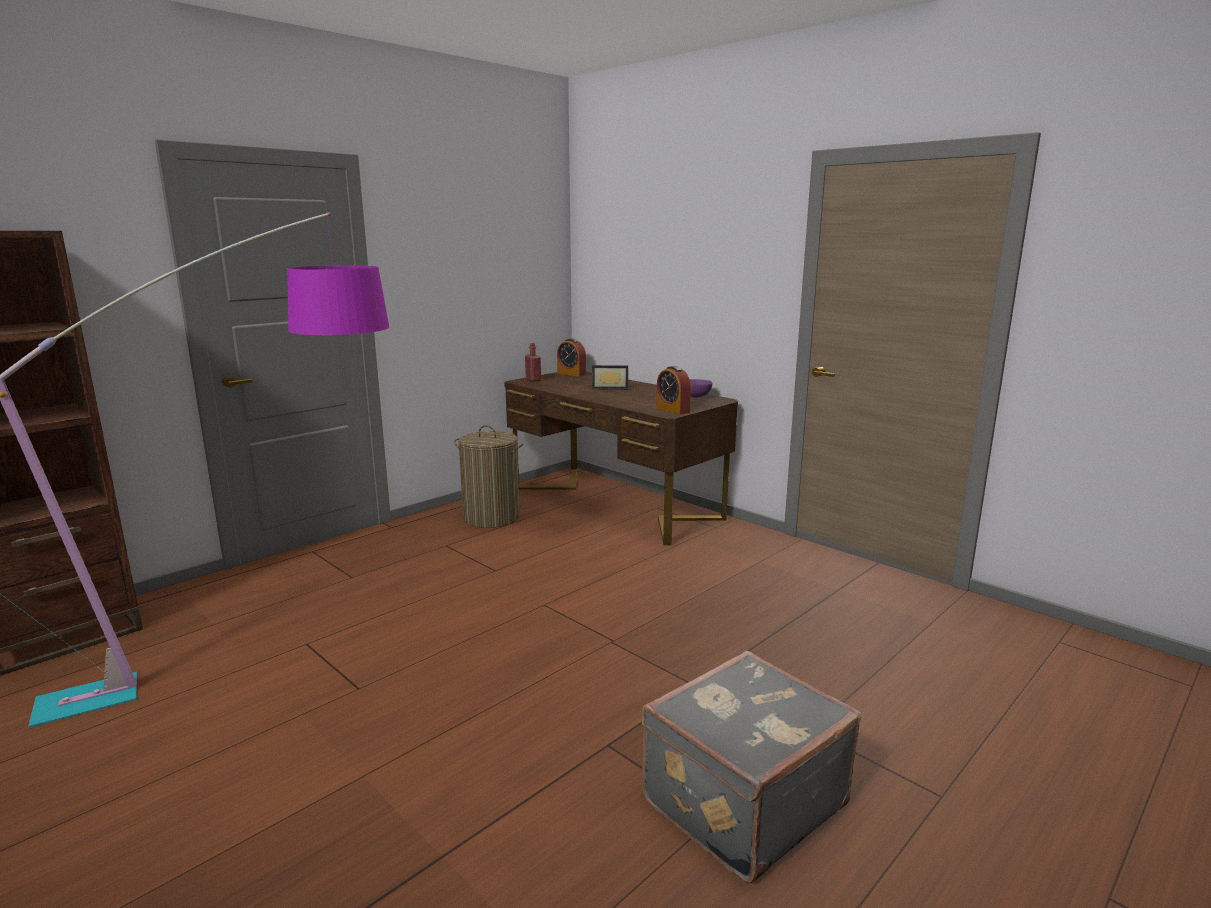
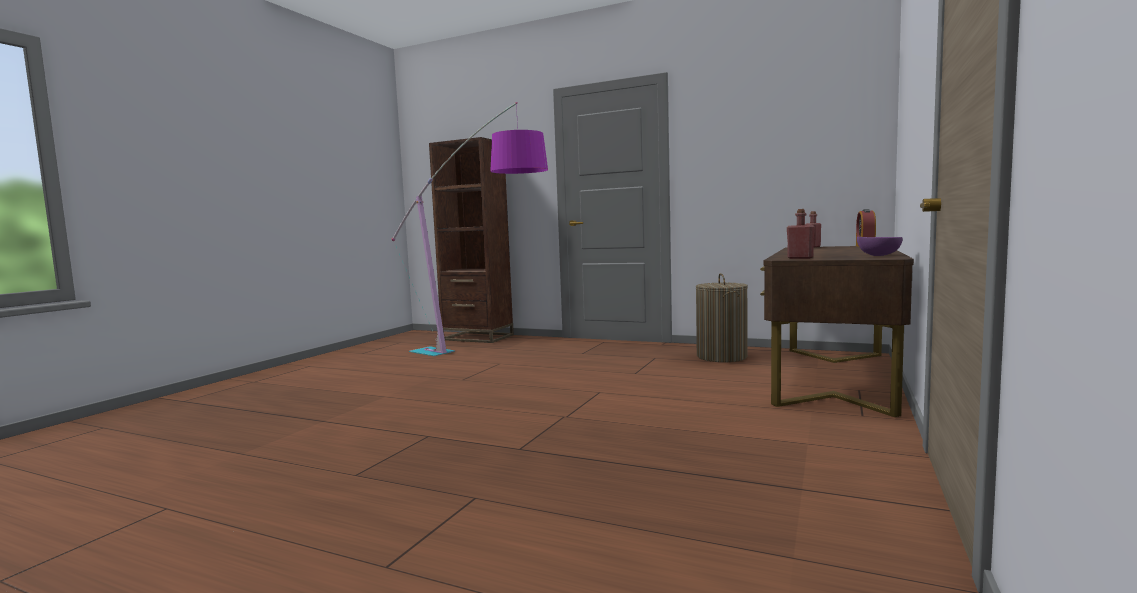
camera: 70 degrees right, 10 degrees down
picture frame [592,365,628,389] -> none
grey suitcase [642,651,862,883] -> none
alarm clock [656,366,691,415] -> red bottle [787,209,815,259]

